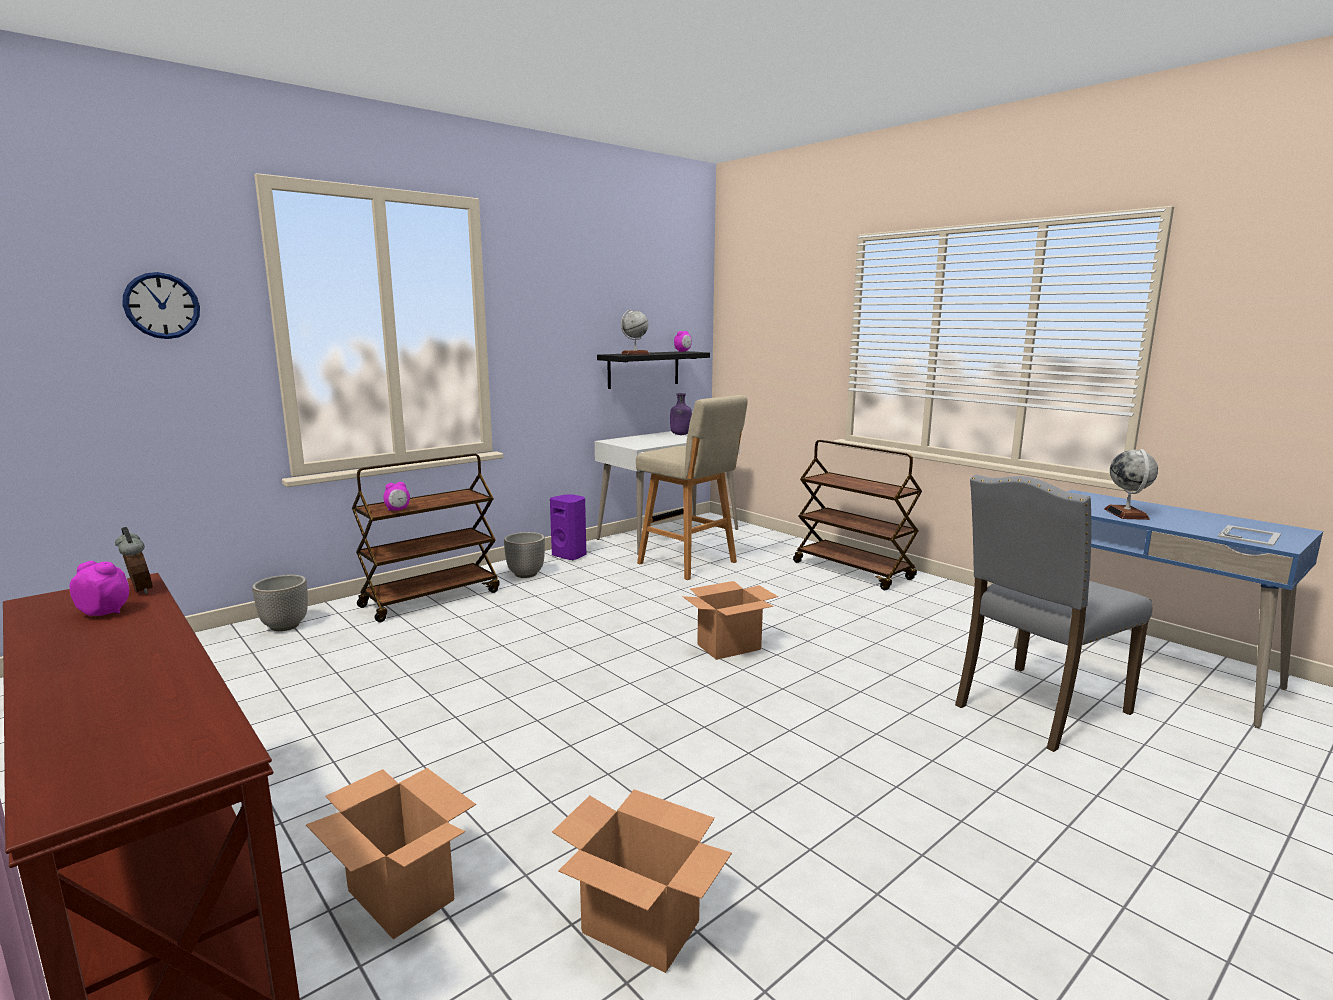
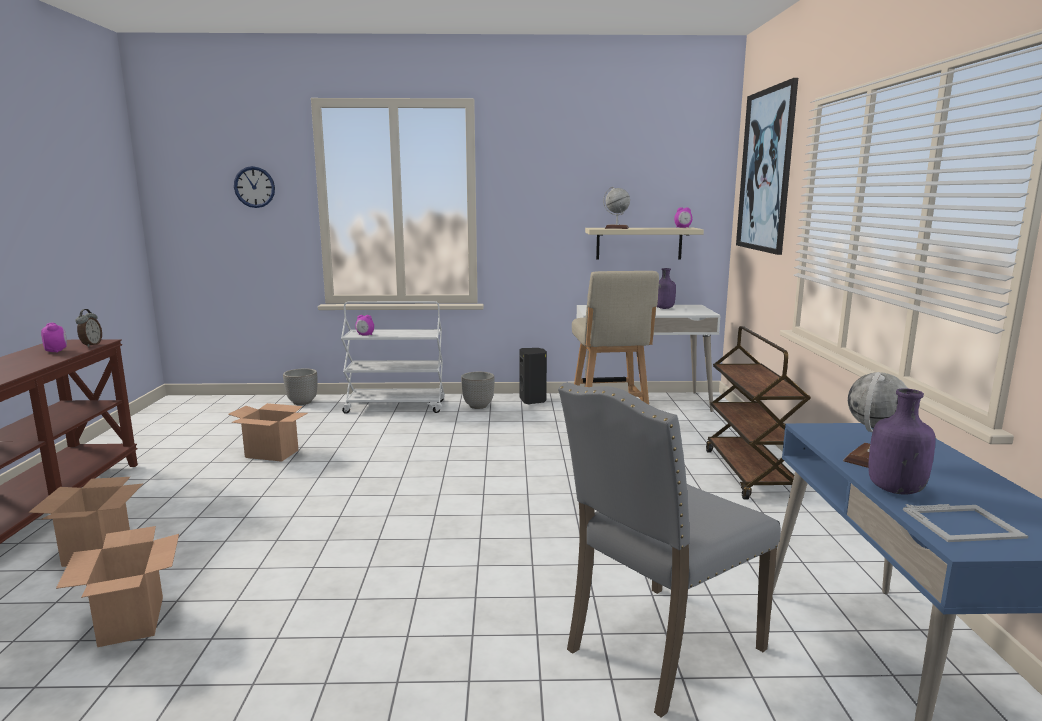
camera: 40 degrees right, 0 degrees up
brown cart [352,453,500,622] -> white cart [341,301,445,414]
purple speaker [550,494,586,560] -> black speaker [519,348,547,405]
black shelf [597,351,710,389] -> beige shelf [585,228,704,260]
cardboard box [682,581,778,660] -> cardboard box moved to [228,403,308,462]
grey chair [955,475,1153,752] -> grey chair turned 45 degrees counterclockwise [558,382,781,718]
none -> picture [736,78,798,255]
none -> purple bottle [868,388,935,495]

